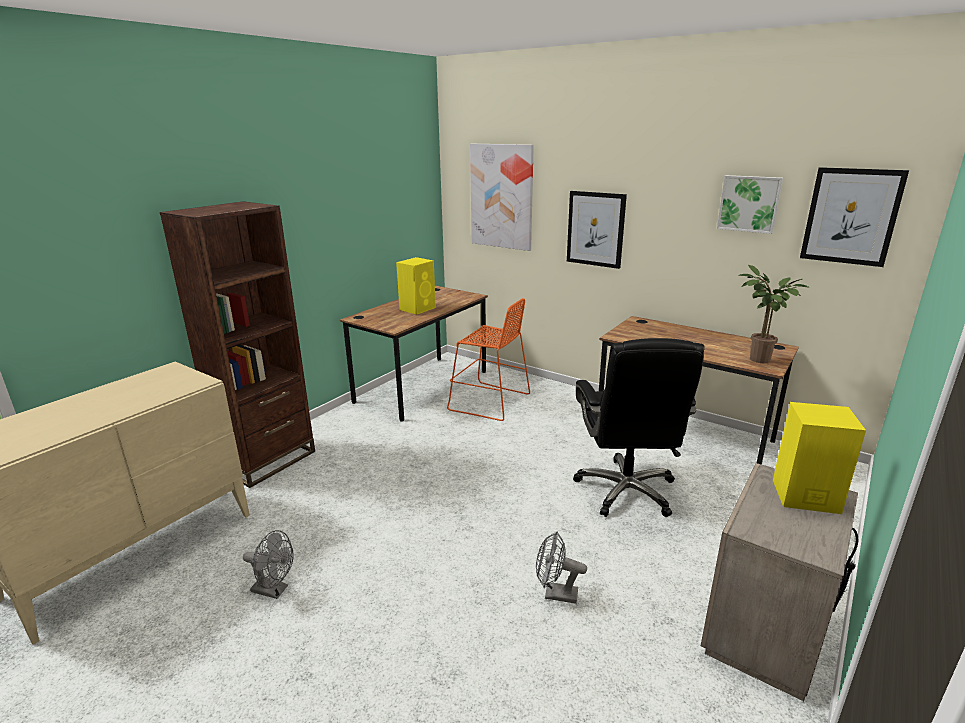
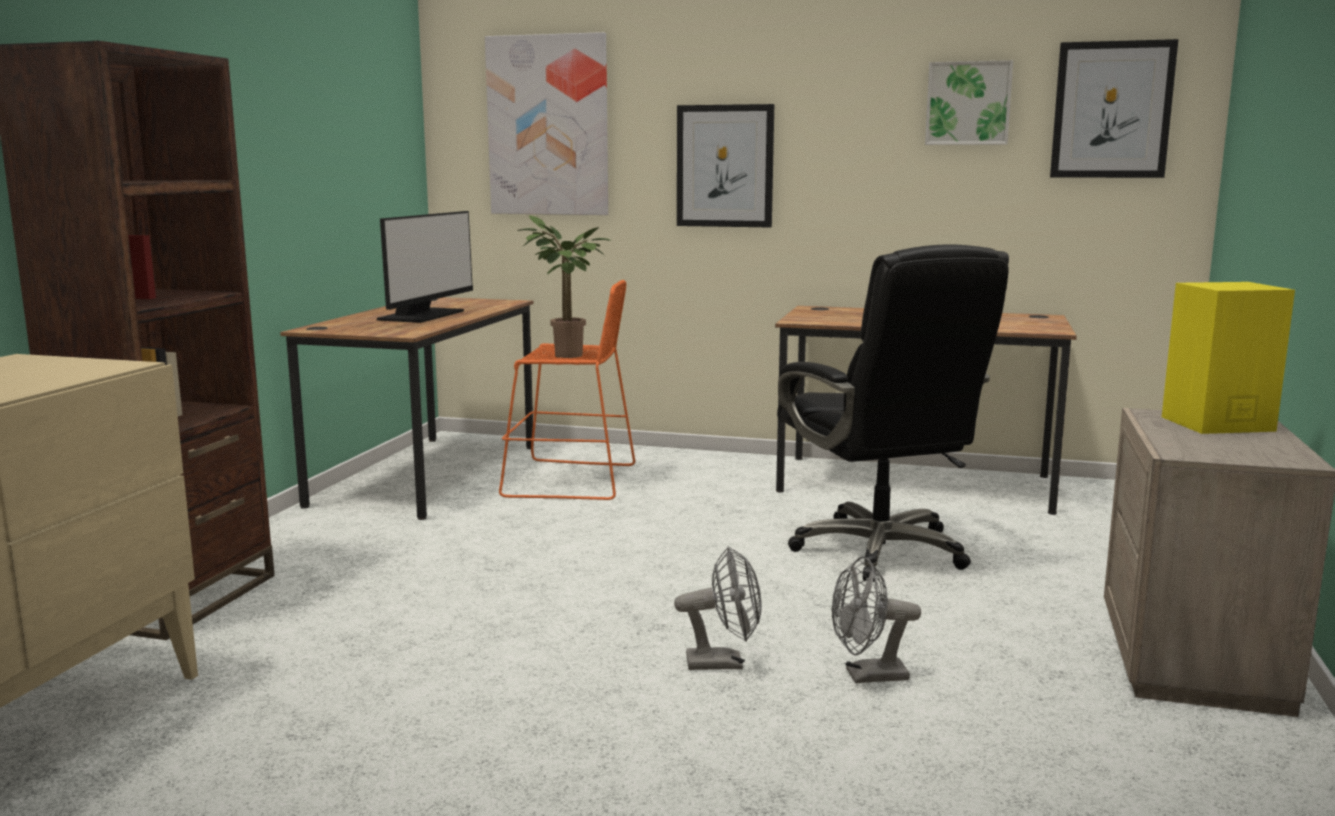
camera: 20 degrees left, 10 degrees down
grey fan [243,530,293,599] -> grey fan moved to [674,546,762,670]
yellow speaker [396,257,436,314] -> monitor [377,211,473,323]
potted plant [738,265,809,363] -> potted plant moved to [517,215,612,358]

